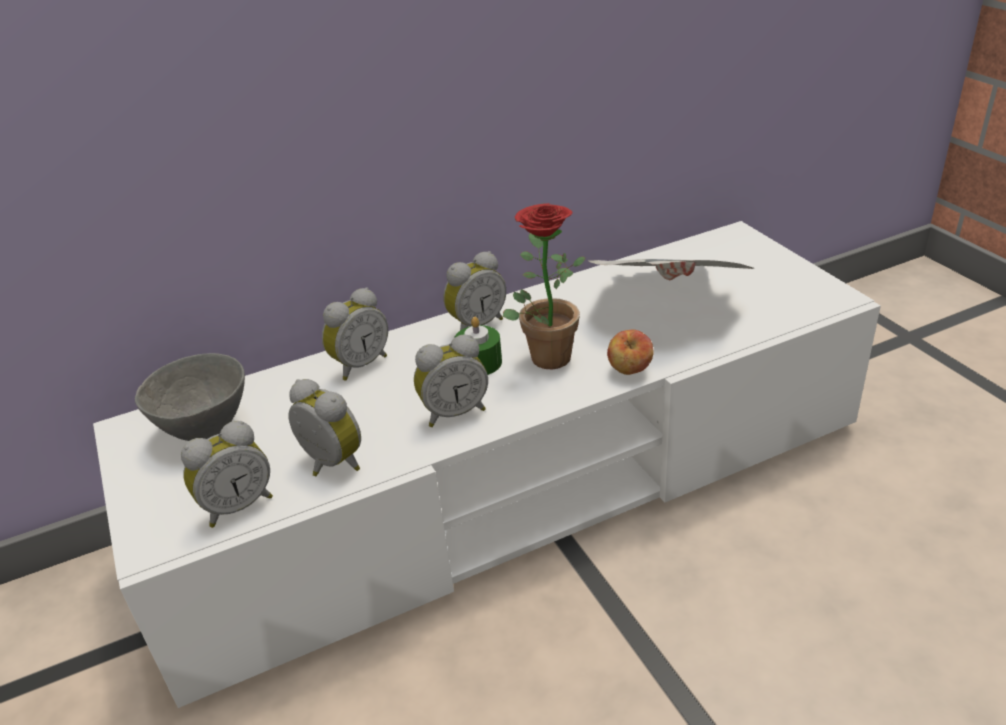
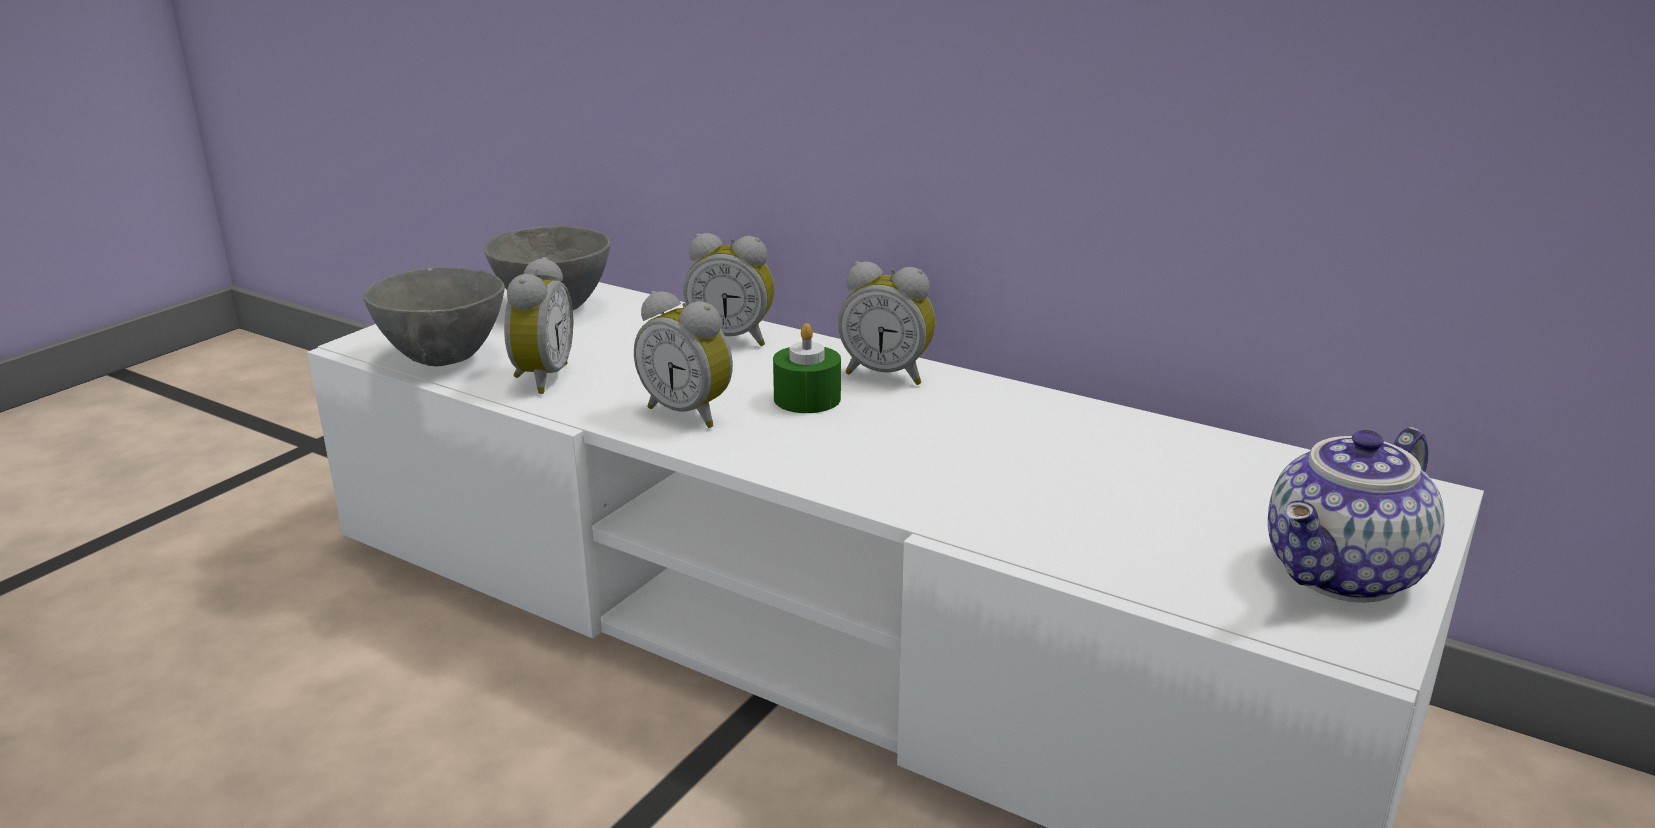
camera: 55 degrees right, 10 degrees down
alarm clock [181,421,273,528] -> grey bowl [363,267,505,366]
potted plant [503,203,586,369] -> none
newspaper [589,259,754,280] -> none
apple [607,329,654,375] -> none
none -> teapot [1268,427,1445,602]

